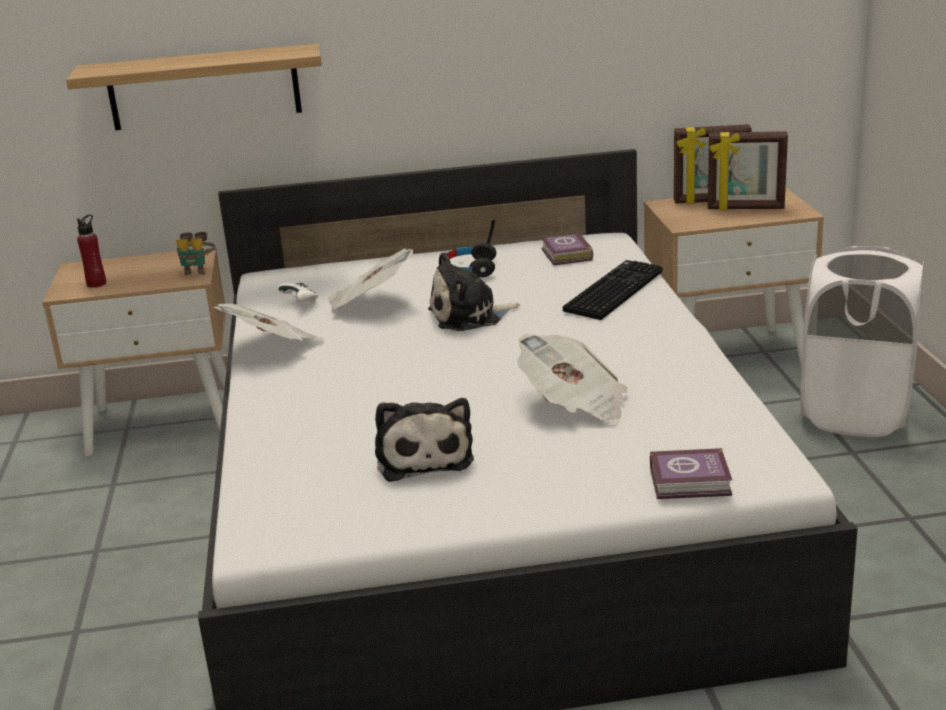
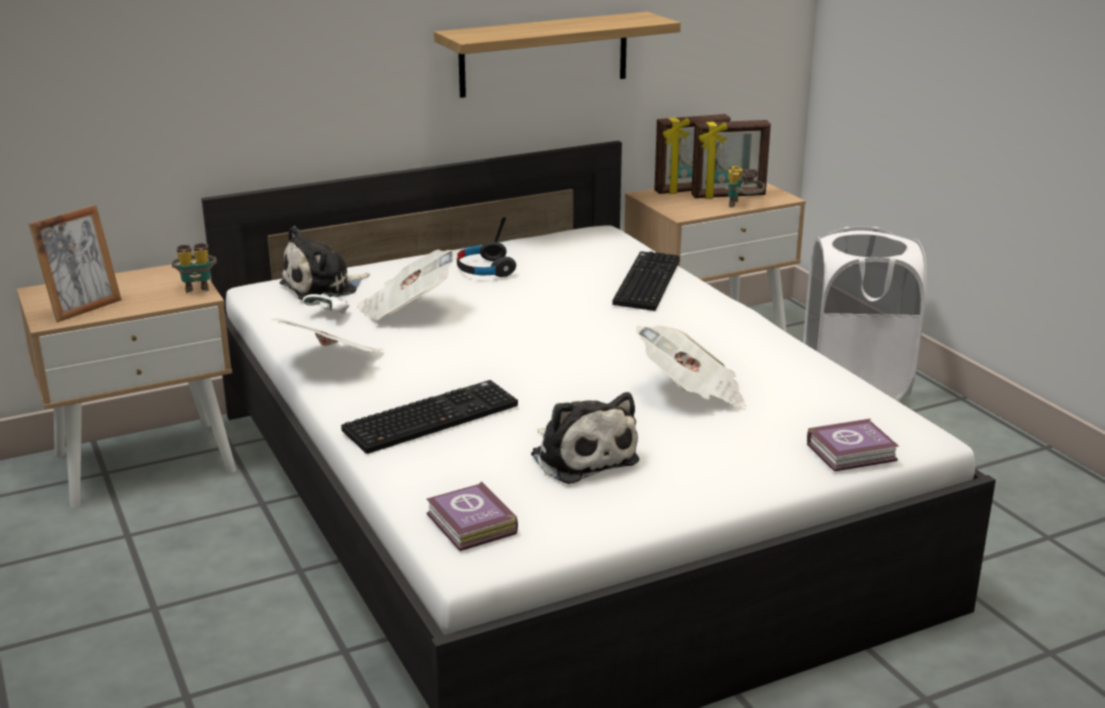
camera: 20 degrees left, 0 degrees up
shelf [66,44,322,130] -> shelf moved to [434,12,681,98]
red bottle [77,215,106,288] -> picture frame [29,205,122,322]
plush toy [428,252,520,331] -> plush toy moved to [280,226,370,300]
book [541,232,593,265] -> book moved to [427,481,518,551]
none -> keyboard [341,380,518,454]
none -> binoculars [725,166,765,207]

